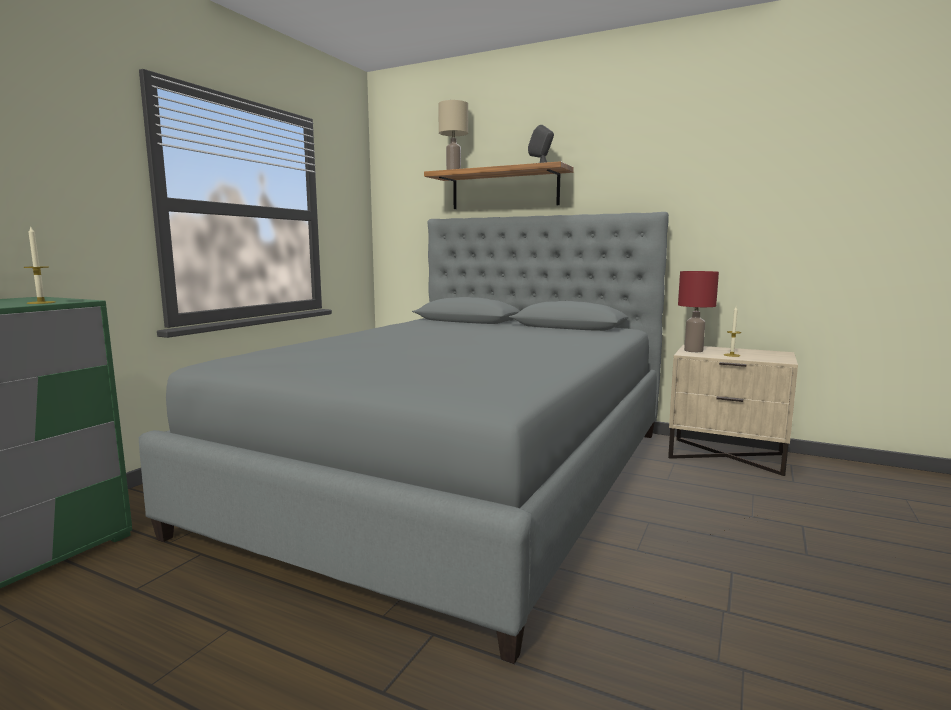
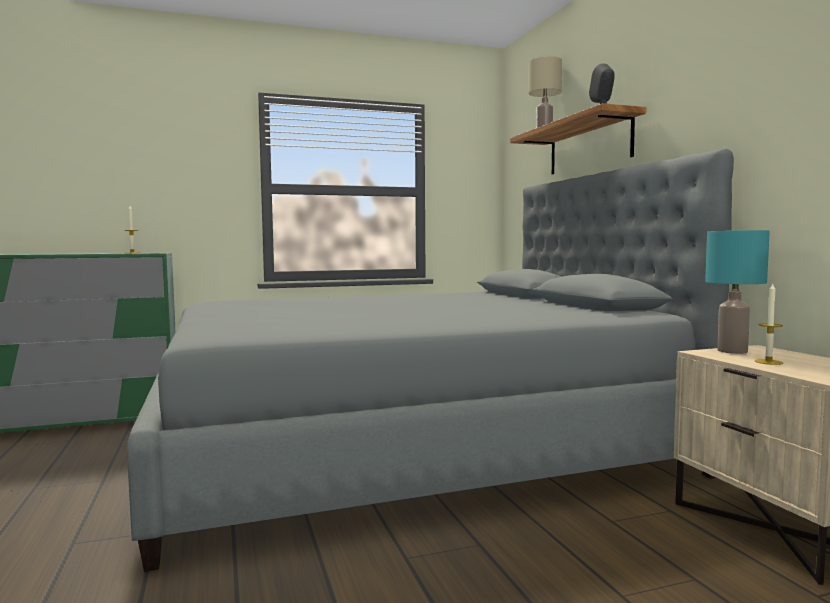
camera: 45 degrees right, 5 degrees down
red table lamp [678,271,719,352] -> turquoise table lamp [705,230,770,354]

